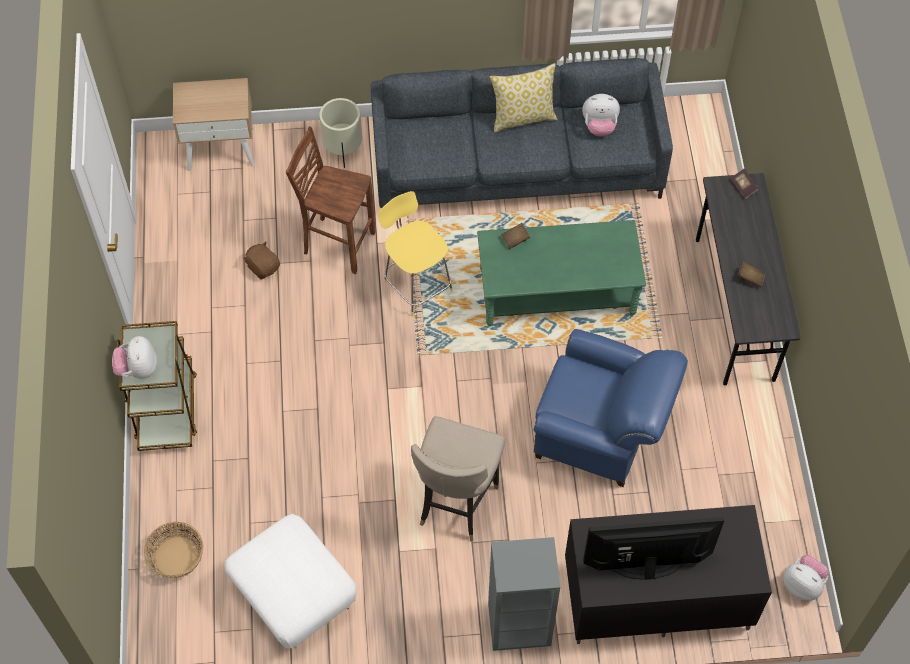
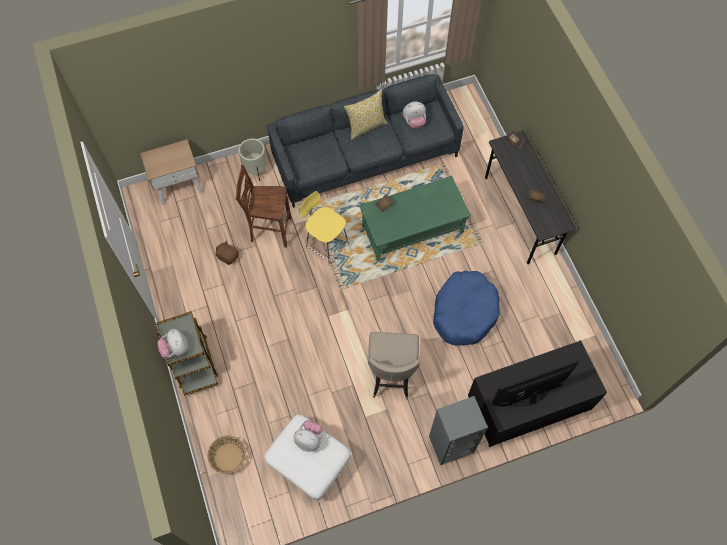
camera: 15 degrees left, 5 degrees up
blue armchair [534,329,688,487] -> blue dog bed [433,271,500,346]
plush toy [783,555,829,601] -> plush toy moved to [294,420,323,451]

